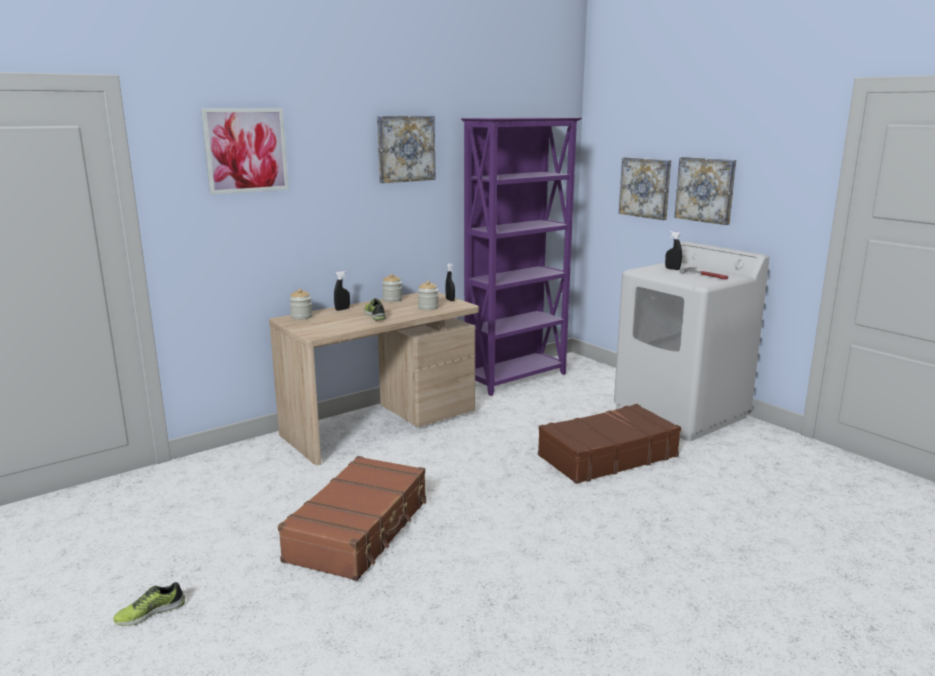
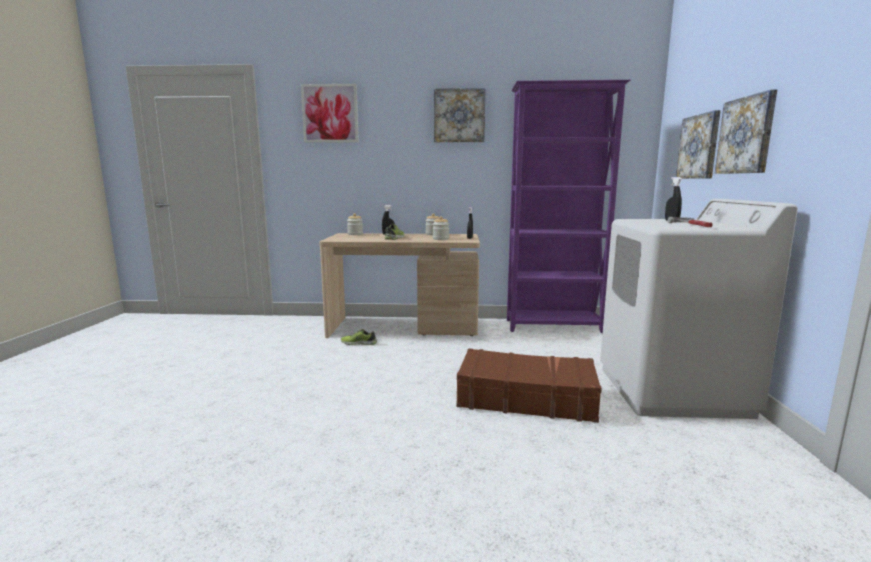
camera: 40 degrees right, 5 degrees down
shoe [113,582,185,626] -> shoe moved to [341,329,377,345]
brown suitcase [278,456,426,581] -> none

